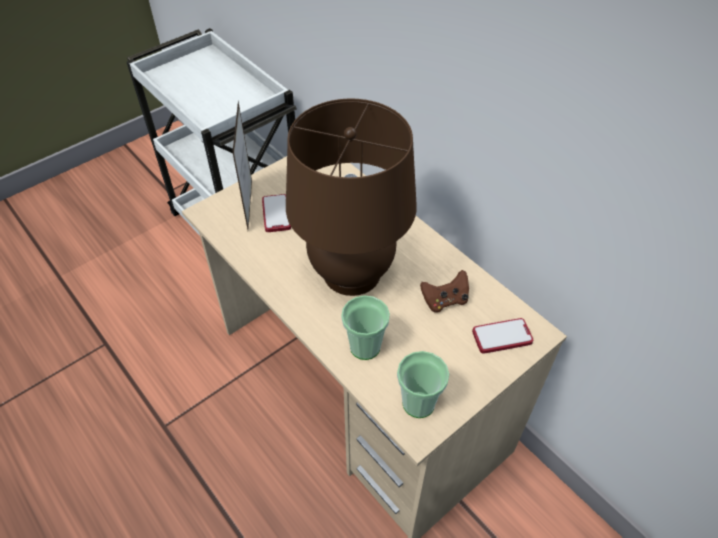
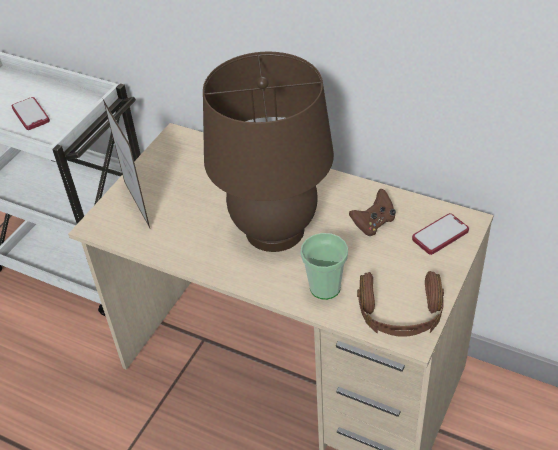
camera: 20 degrees left, 5 degrees down
phone [262,194,291,232] -> phone moved to [12,97,50,130]
cup [397,351,449,418] -> brown headphones [357,271,444,337]

